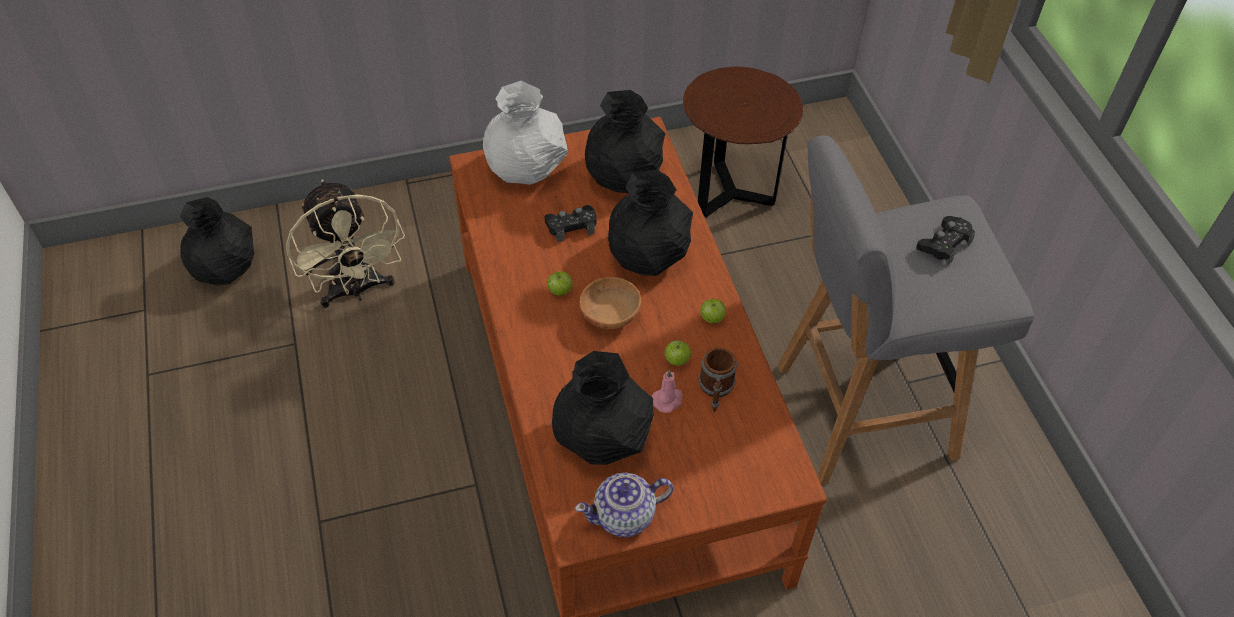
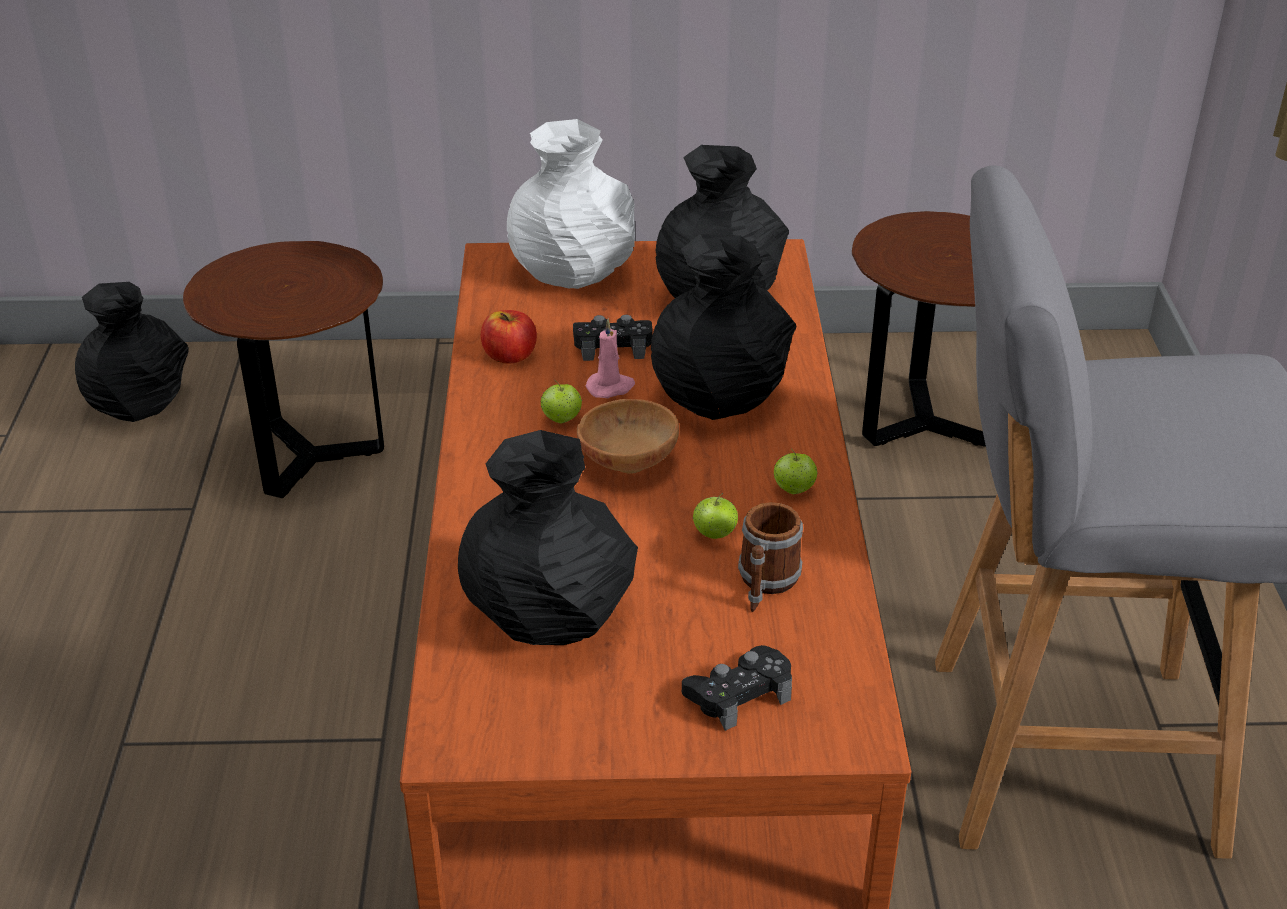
camera: 15 degrees right, 15 degrees down
beige fan [286,180,405,308] -> brown side table [183,241,384,498]
teapot [575,473,674,537] -> none
pink candle [652,369,683,413] -> pink candle moved to [586,318,635,398]
black game controller [916,216,975,265] -> black game controller moved to [682,645,792,731]
none -> apple [481,310,537,364]

